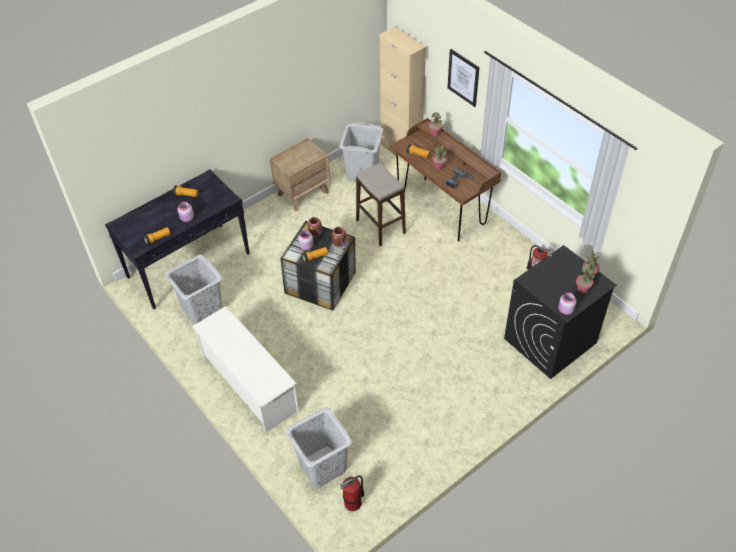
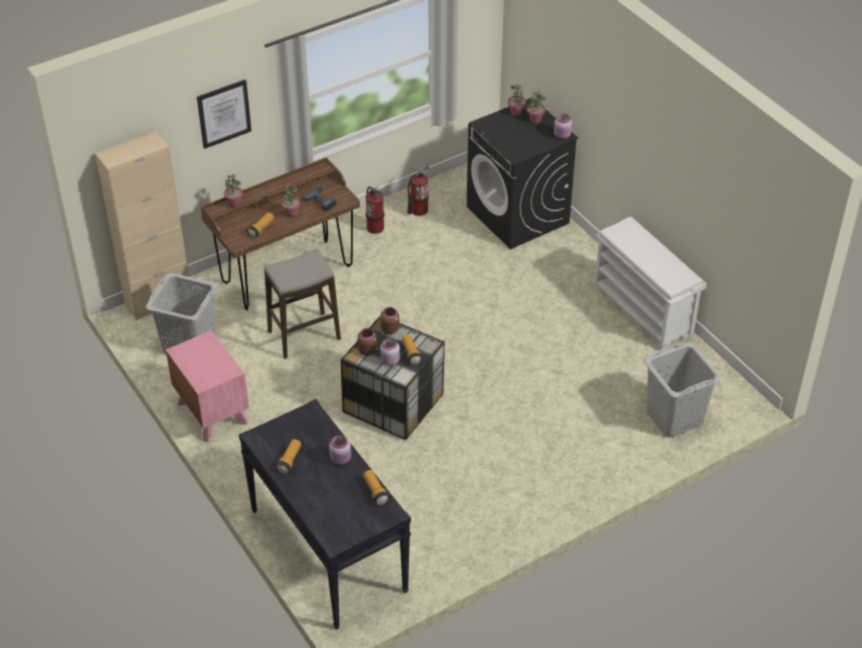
camera: 85 degrees left, 5 degrees down
grey laundry basket [165,254,222,325] -> none
white shoe rack [192,306,300,433] -> none
brown nightstand [270,138,330,211] -> pink nightstand [166,330,249,443]
fire extinguisher [340,475,364,511] -> fire extinguisher moved to [365,186,384,234]
none -> white bench [594,217,707,350]

